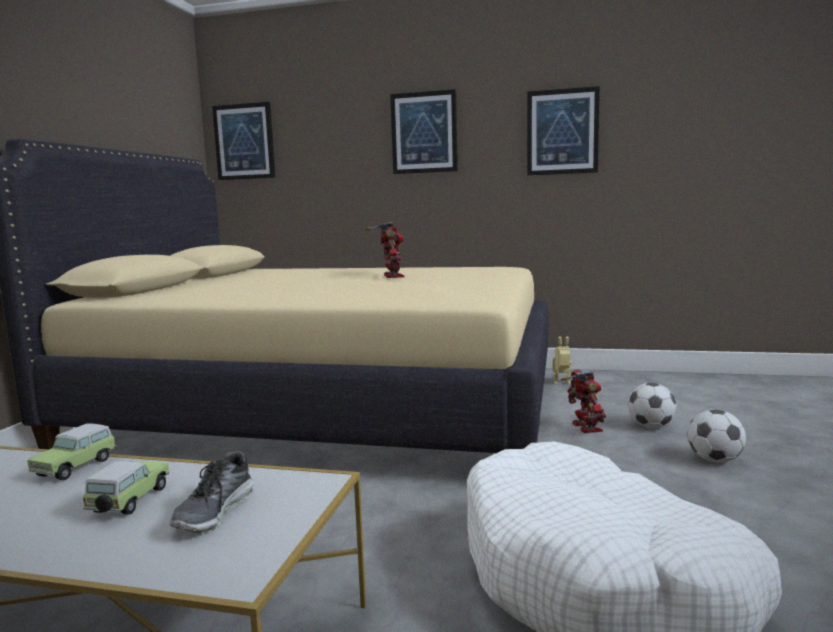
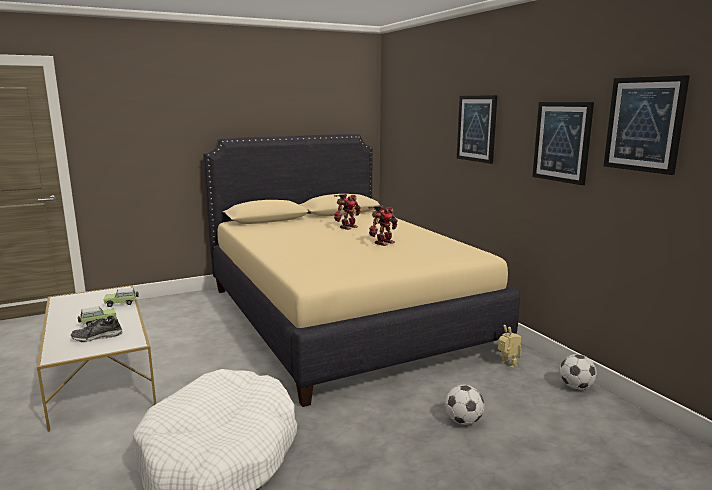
camera: 50 degrees right, 5 degrees up
picture [212,102,275,180] -> picture moved to [604,75,690,175]
toy robot [561,369,606,433] -> toy robot moved to [334,194,361,230]
football [688,409,746,463] -> football moved to [560,354,597,389]

